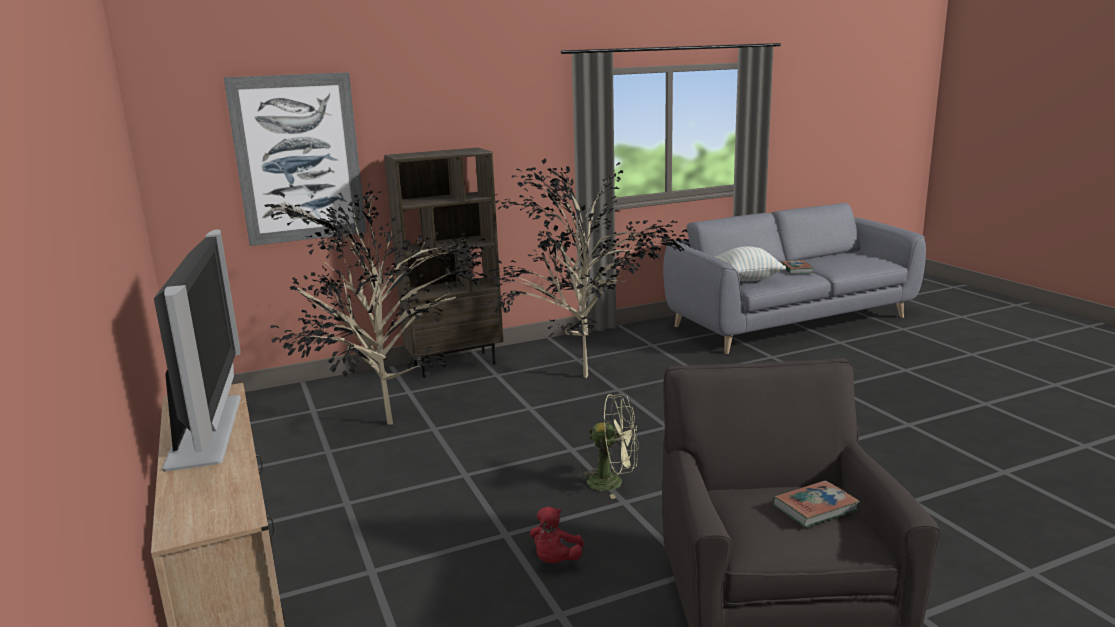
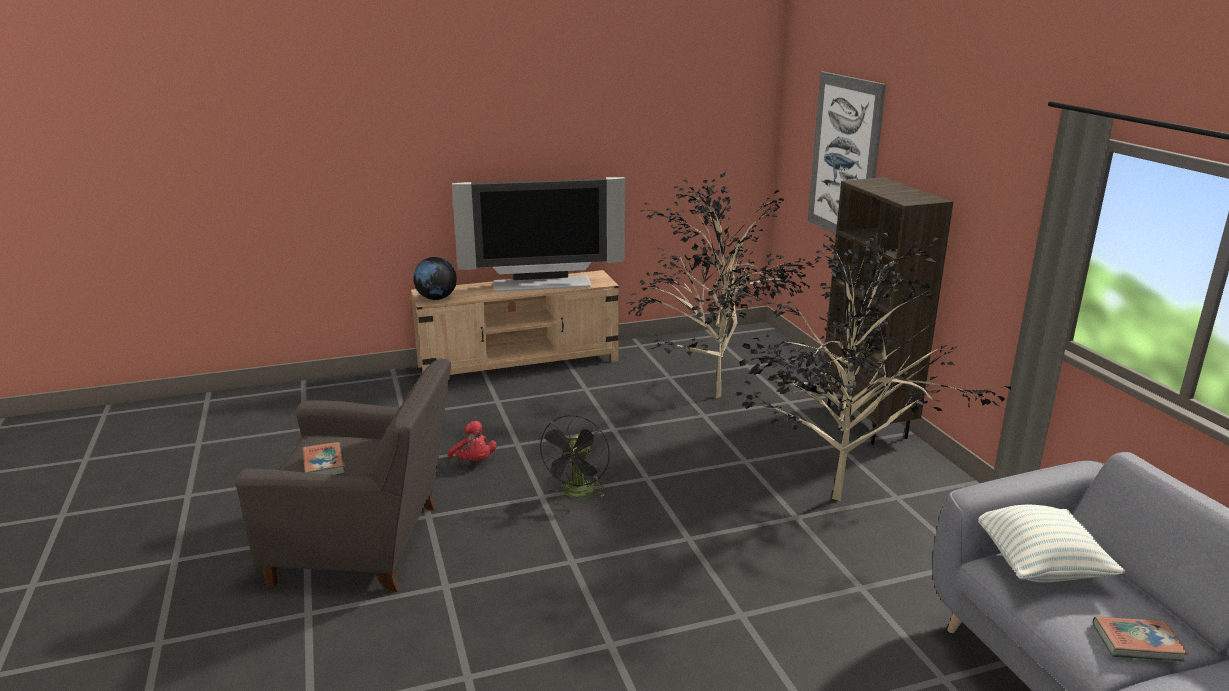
camera: 95 degrees right, 5 degrees up
red plush toy [530,507,584,563] -> red plush toy turned 150 degrees counterclockwise [447,421,497,461]
green fan [579,394,638,499] -> black fan [537,415,610,498]
none -> globe [413,257,457,300]

